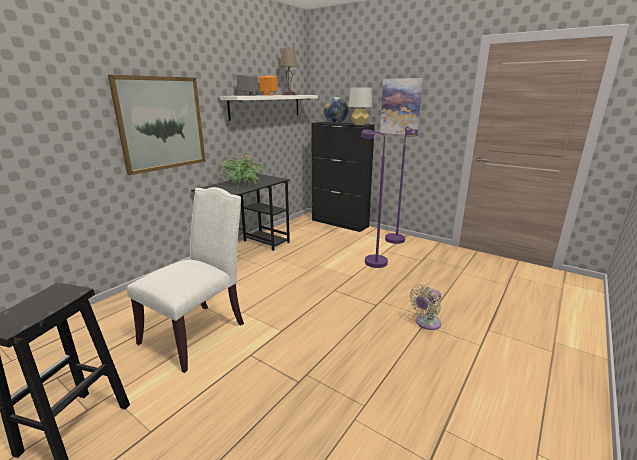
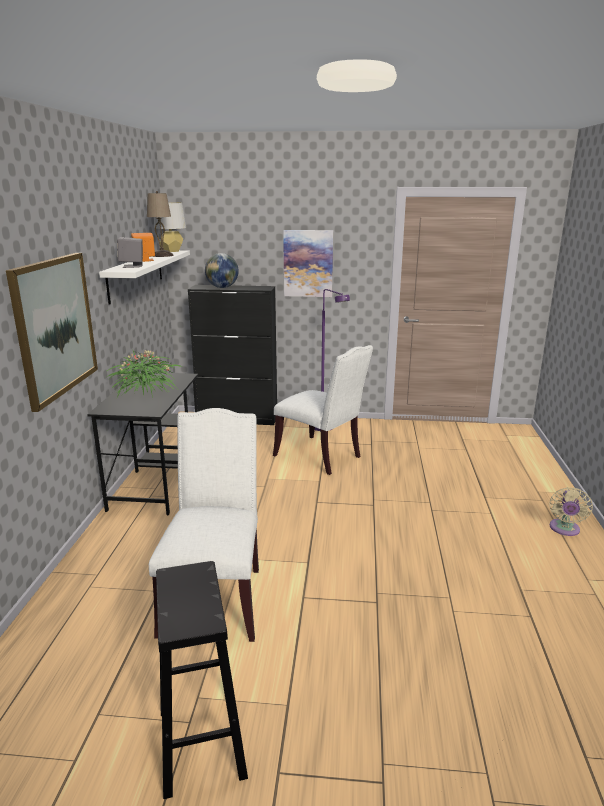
camera: 30 degrees left, 0 degrees up
grey table lamp [348,87,372,125] -> grey table lamp moved to [154,202,186,252]
purple floor lamp [361,129,388,268] -> white chair [273,345,373,475]
beige fan [410,284,441,330] -> beige fan moved to [549,487,593,536]

